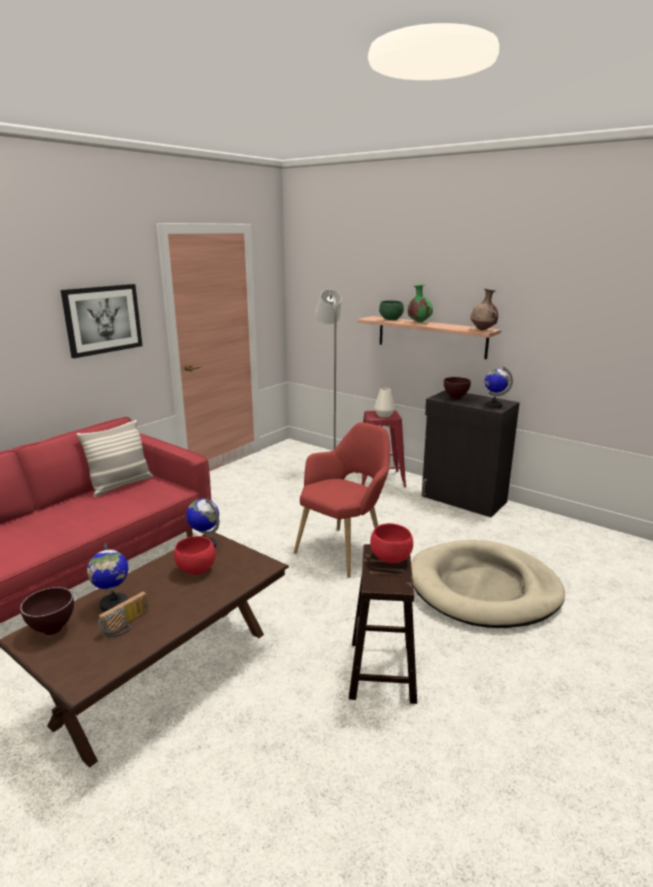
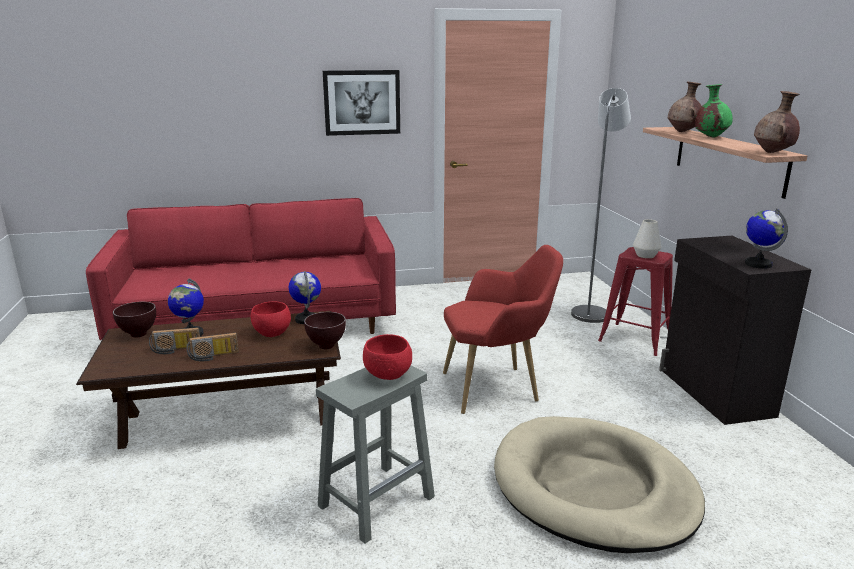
camera: 40 degrees right, 0 degrees up
pillow [77,420,153,497] -> none
brown stool [349,544,417,704] -> grey stool [316,365,435,544]
green bowl [379,300,404,320] -> brown vase [668,82,702,132]
brown bowl [444,377,471,400] -> brown bowl moved to [304,312,346,349]
none -> radio [186,333,239,361]

